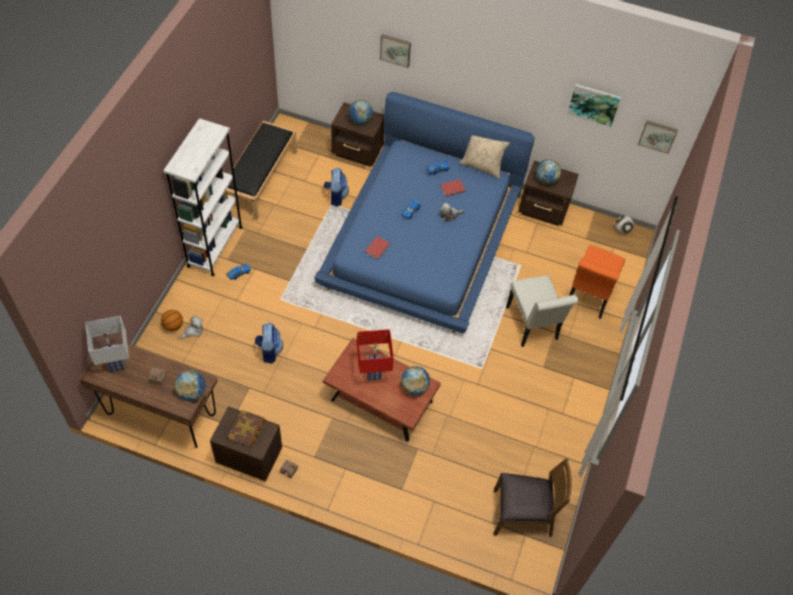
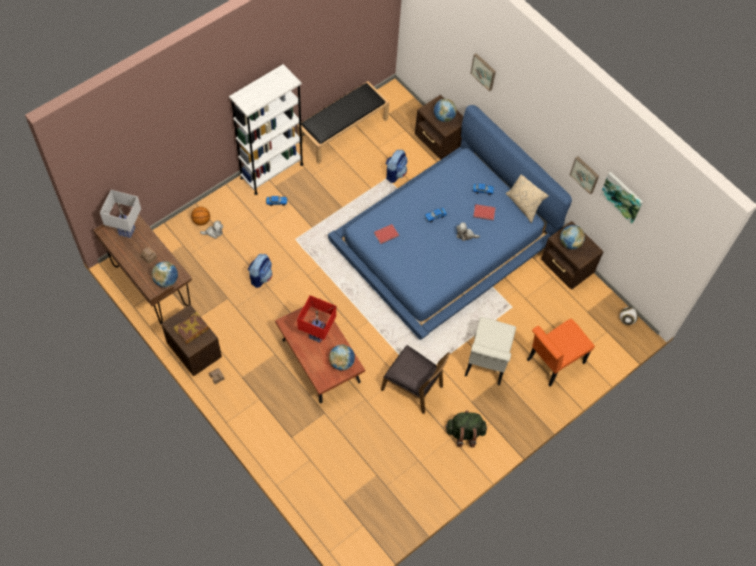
camera: 30 degrees right, 5 degrees up
brown chair [493,459,572,537] -> brown chair moved to [381,345,450,414]
picture [638,120,678,154] -> picture moved to [570,156,599,195]
none -> green backpack [445,410,487,447]

